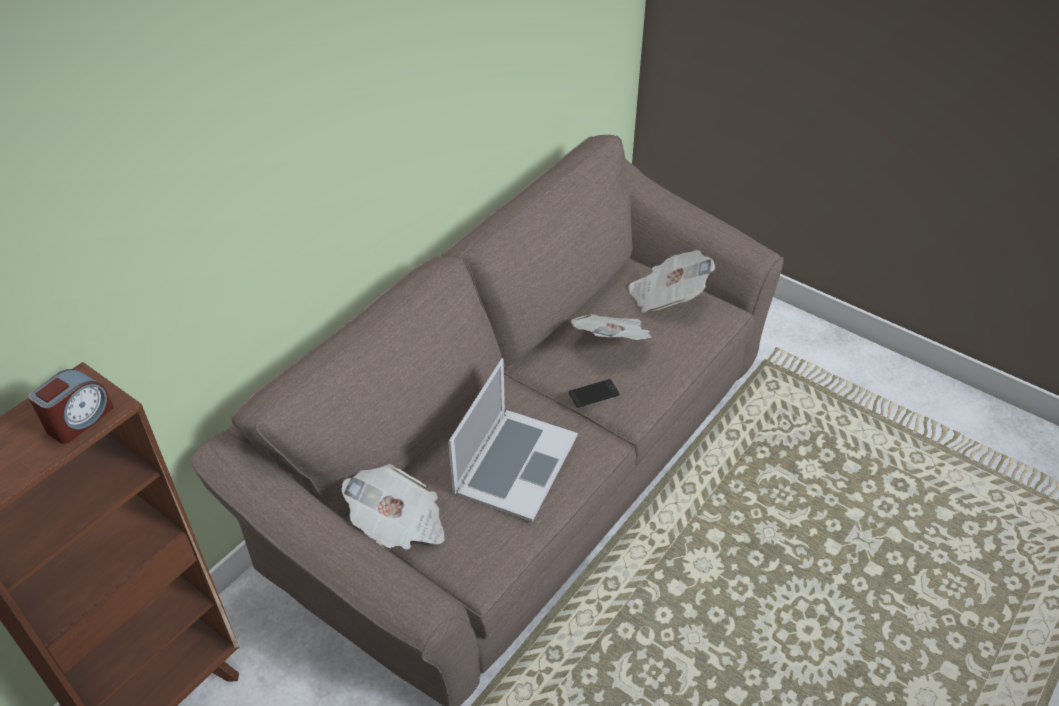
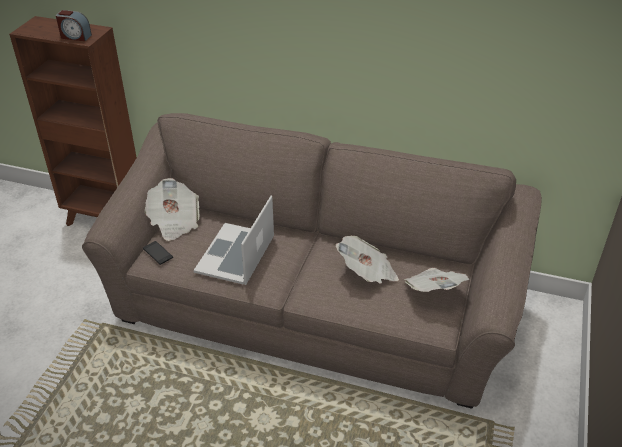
camera: 70 degrees right, 5 degrees down
laptop [448,358,578,522] -> laptop turned 105 degrees clockwise [194,196,274,285]
phone [569,379,619,408] -> phone moved to [143,241,173,265]

